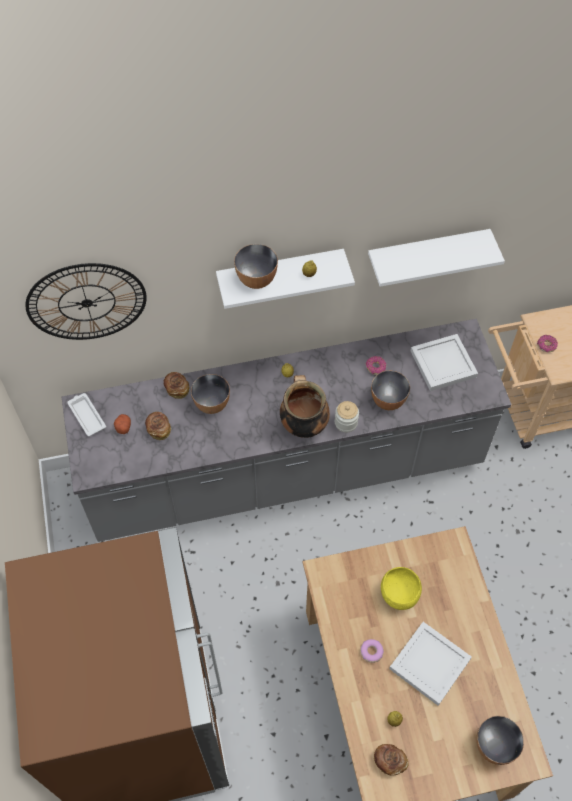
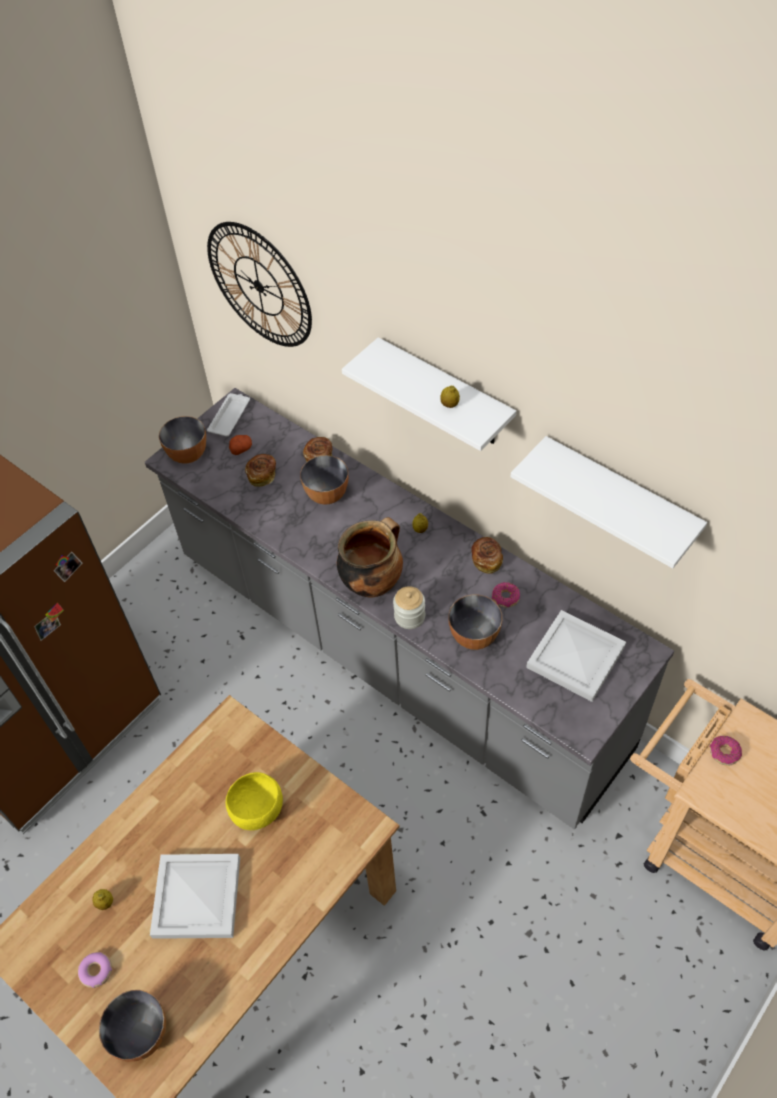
camera: 55 degrees right, 5 degrees down
bowl [234,244,278,289] -> bowl moved to [159,416,206,464]
donut [360,639,384,663] -> donut moved to [78,952,112,988]
bread [374,744,409,776] -> bread moved to [471,537,503,574]

